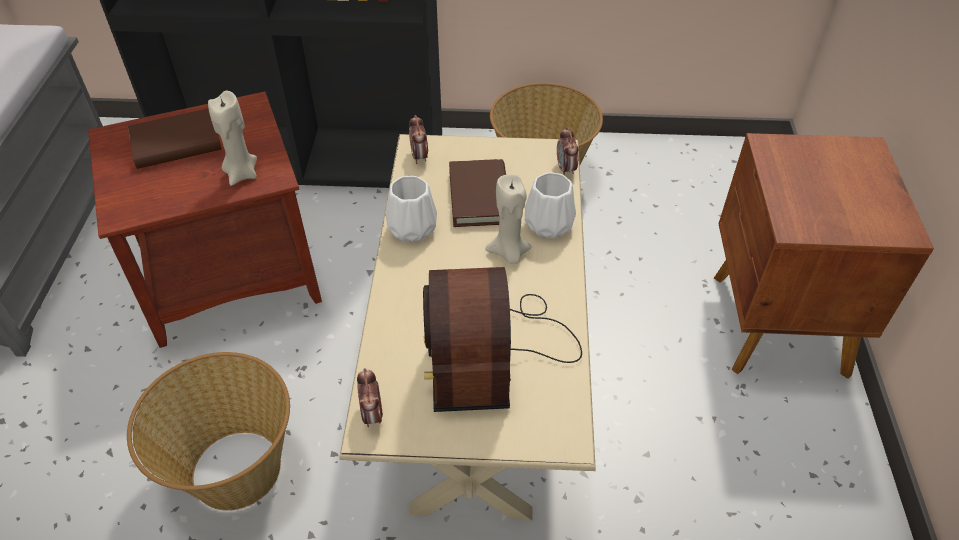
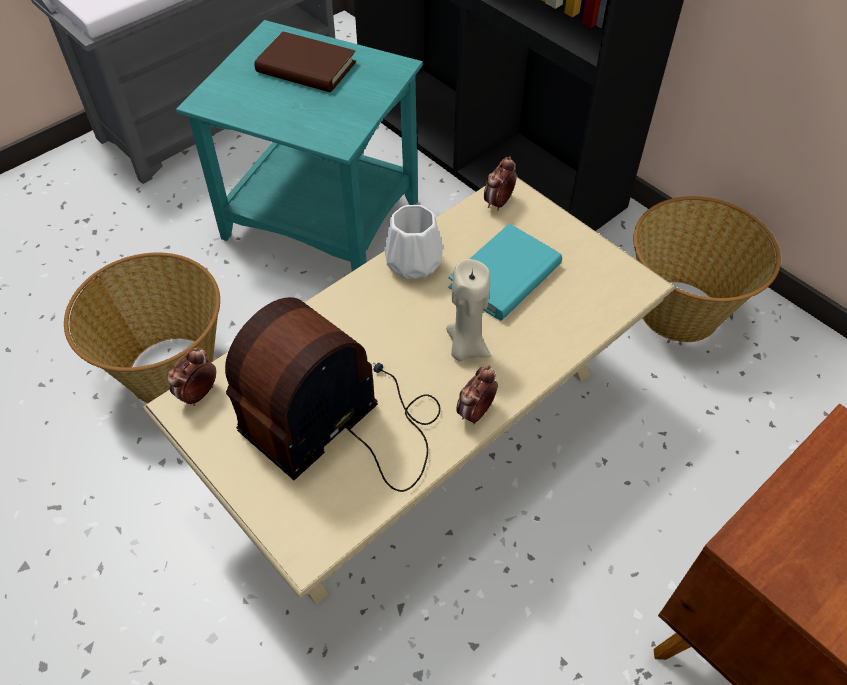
camera: 45 degrees right, 5 degrees up
brown side table [88,92,322,348] -> turquoise side table [176,20,423,271]
beige candle [208,91,257,186] -> none
brown book [449,159,506,227] -> turquoise book [448,224,562,321]
white vase [525,172,576,238] -> none
alarm clock [557,127,578,176] -> alarm clock moved to [456,365,498,425]

